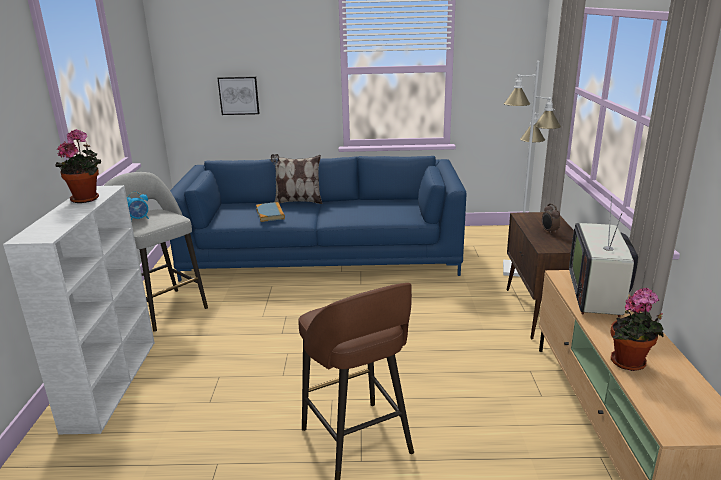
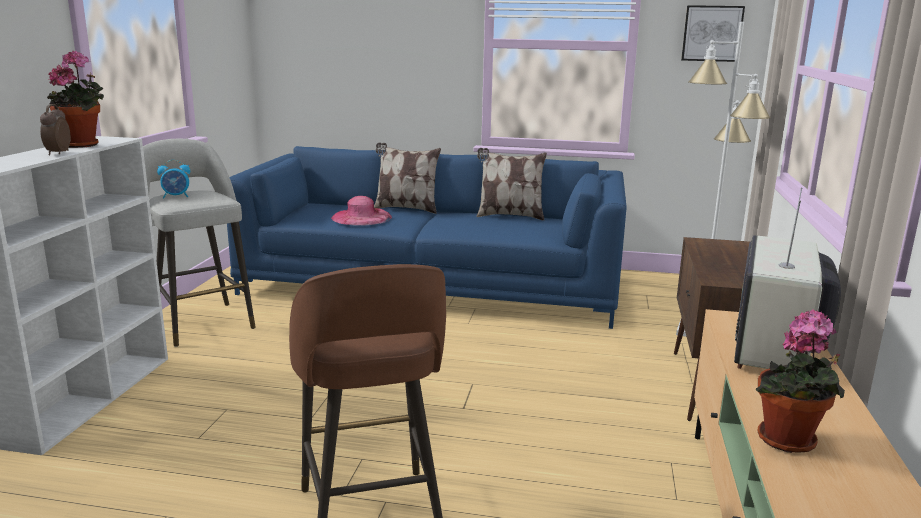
camera: 10 degrees right, 5 degrees down
picture [217,76,260,115] -> picture moved to [681,5,745,62]
book [256,202,285,222] -> pink hat [331,196,392,226]
alarm clock [542,203,560,234] -> alarm clock moved to [40,104,71,156]
none -> pillow [477,148,547,220]

